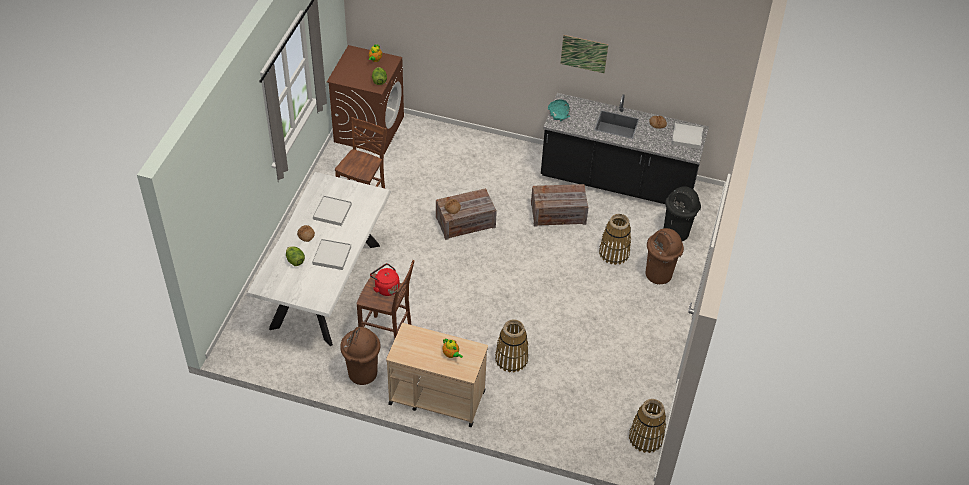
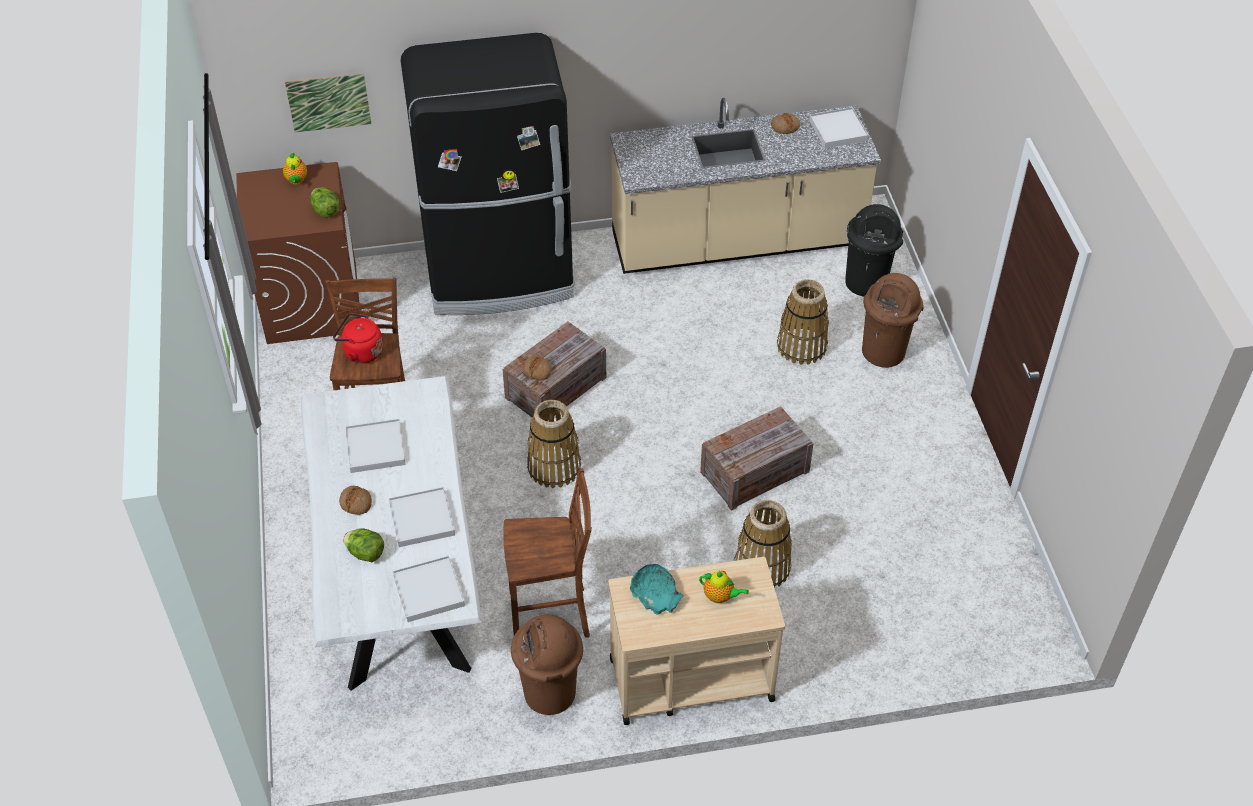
camera: 25 degrees left, 0 degrees up
red kettle [370,263,400,296] -> red kettle moved to [333,313,383,363]
crate [531,184,589,227] -> crate moved to [700,407,813,511]
black counter [541,93,709,204] -> beige counter [610,98,881,274]
turquoise bowl [548,99,570,121] -> turquoise bowl moved to [630,564,683,614]
picture [561,35,608,73] -> picture moved to [285,73,372,132]
basket [629,399,666,453] -> basket moved to [527,400,581,488]
none -> white tray [393,556,465,622]
none -> black fridge [401,33,575,315]

